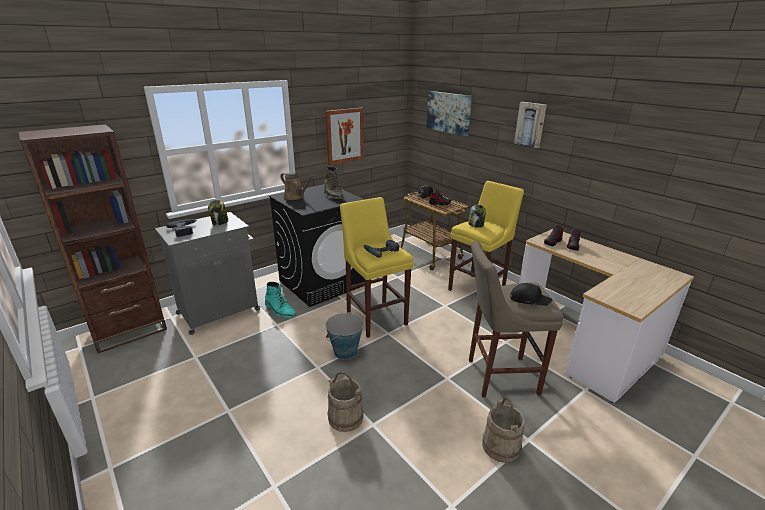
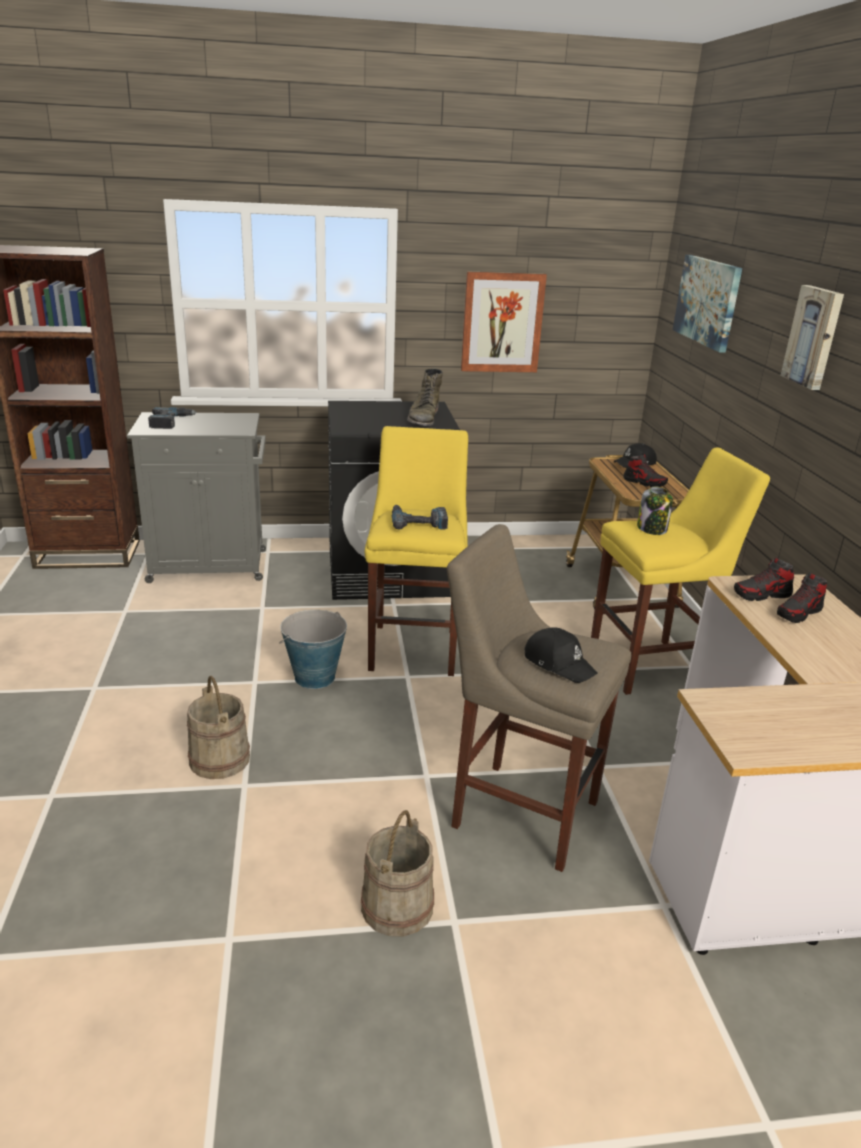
camera: 30 degrees right, 0 degrees up
jar [208,200,228,226] -> none
turquoise boot [265,282,297,318] -> none
brown watering can [280,172,314,200] -> none

